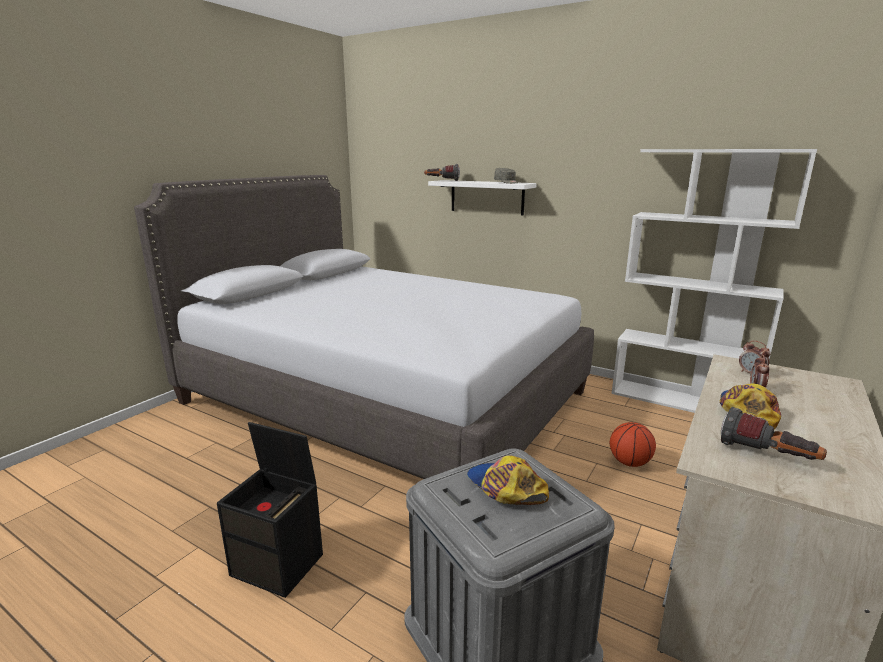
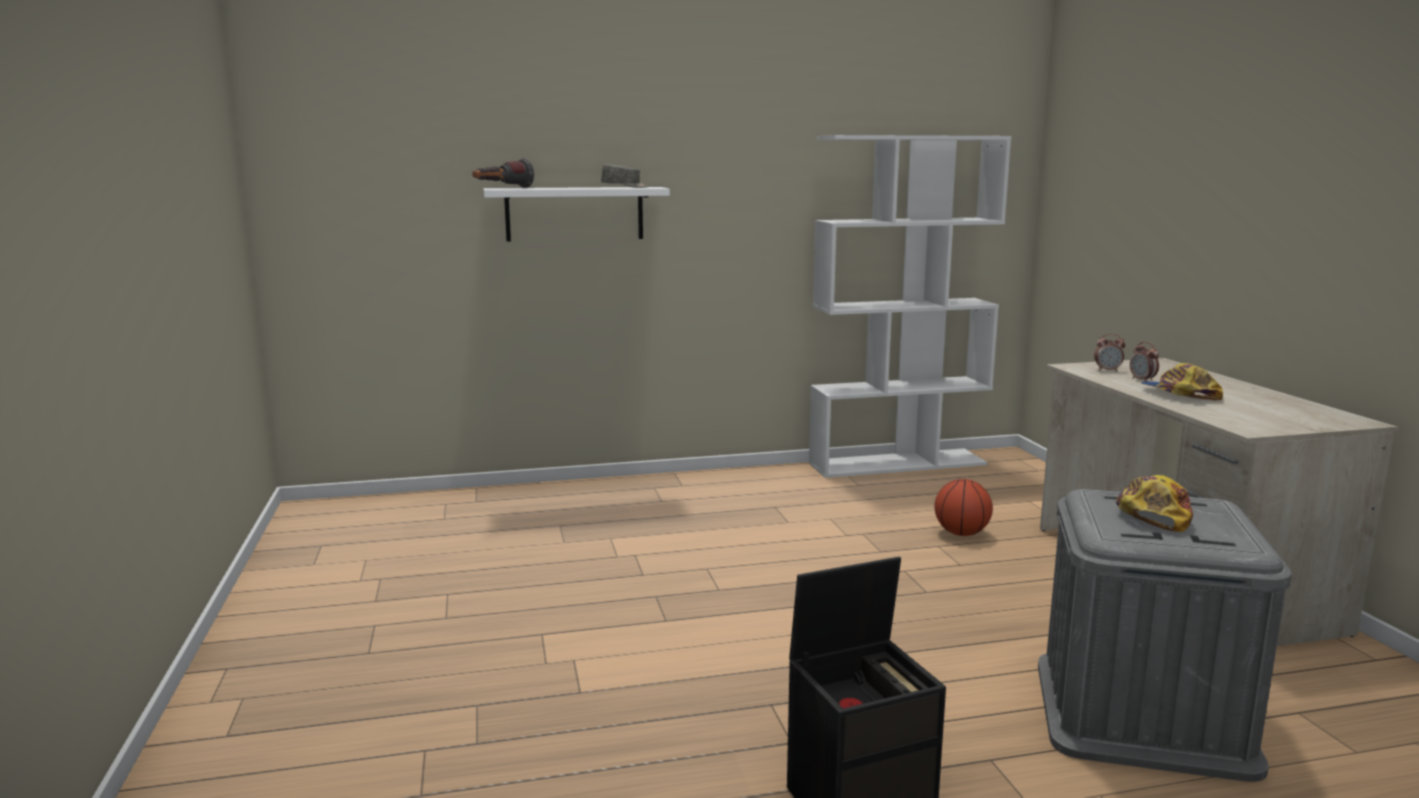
camera: 45 degrees left, 5 degrees down
grey bed [134,175,594,479] -> none
cap [467,455,549,505] -> cap turned 105 degrees clockwise [1116,475,1193,532]
flashlight [721,407,827,460] -> none

